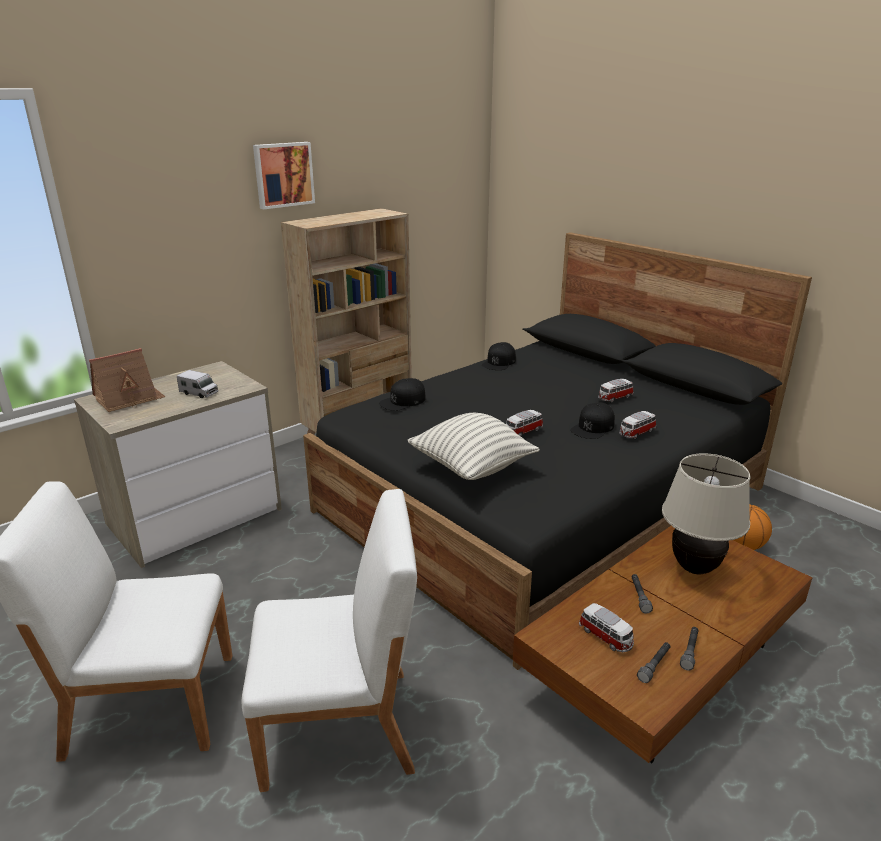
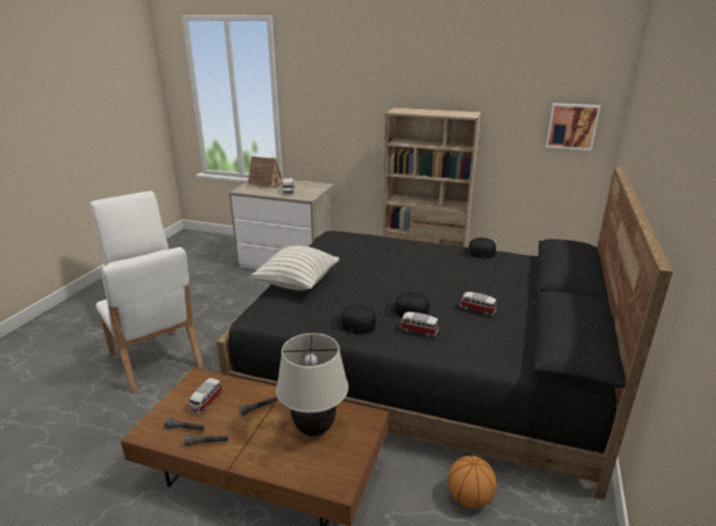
camera: 60 degrees right, 0 degrees up
picture [253,142,315,209] -> picture moved to [546,103,601,151]
black cap [379,378,425,411] -> black cap moved to [330,305,377,334]
toy car [506,410,543,436] -> none

